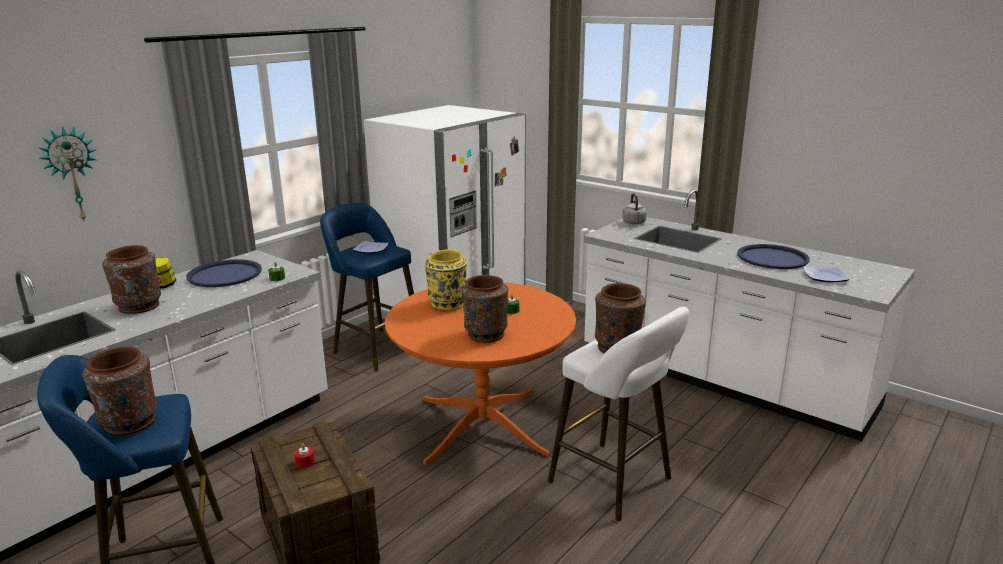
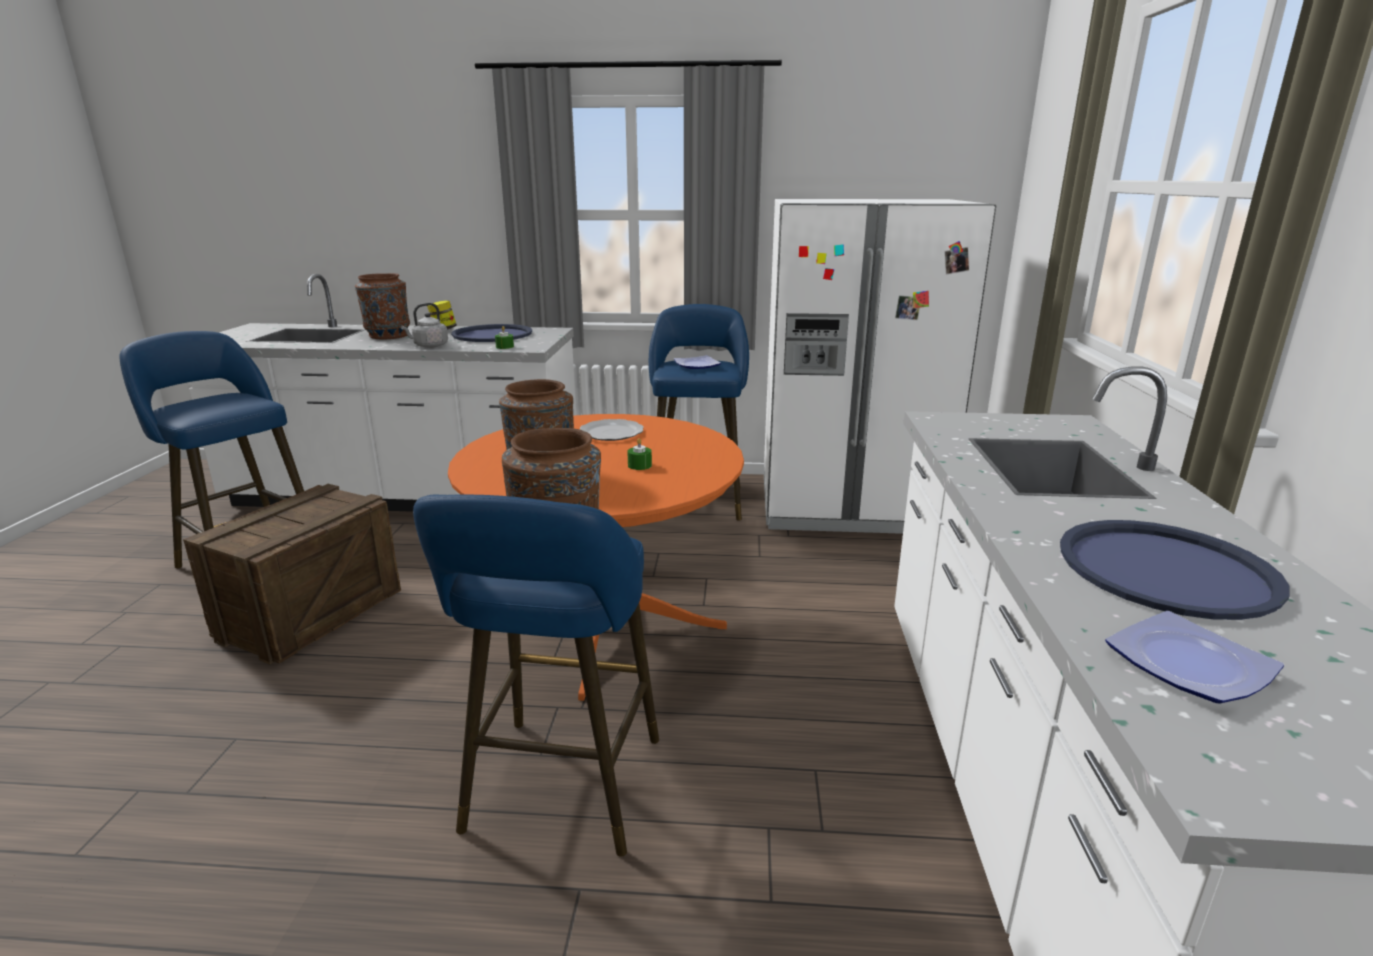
camera: 55 degrees right, 0 degrees up
wall clock [39,126,96,222] -> none
brown vase [82,346,157,435] -> none
red candle [294,443,315,468] -> none
yellow vase [425,249,467,310] -> plate [580,419,644,441]
white stool [548,307,689,521] -> blue stool [413,495,659,857]
grey kettle [622,193,647,224] -> grey kettle moved to [401,303,448,348]

